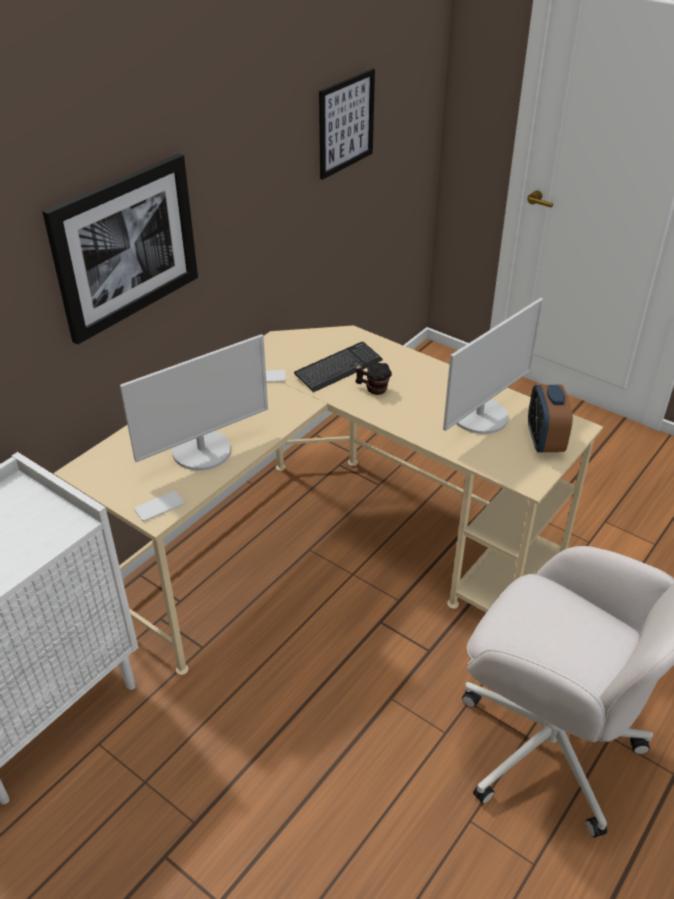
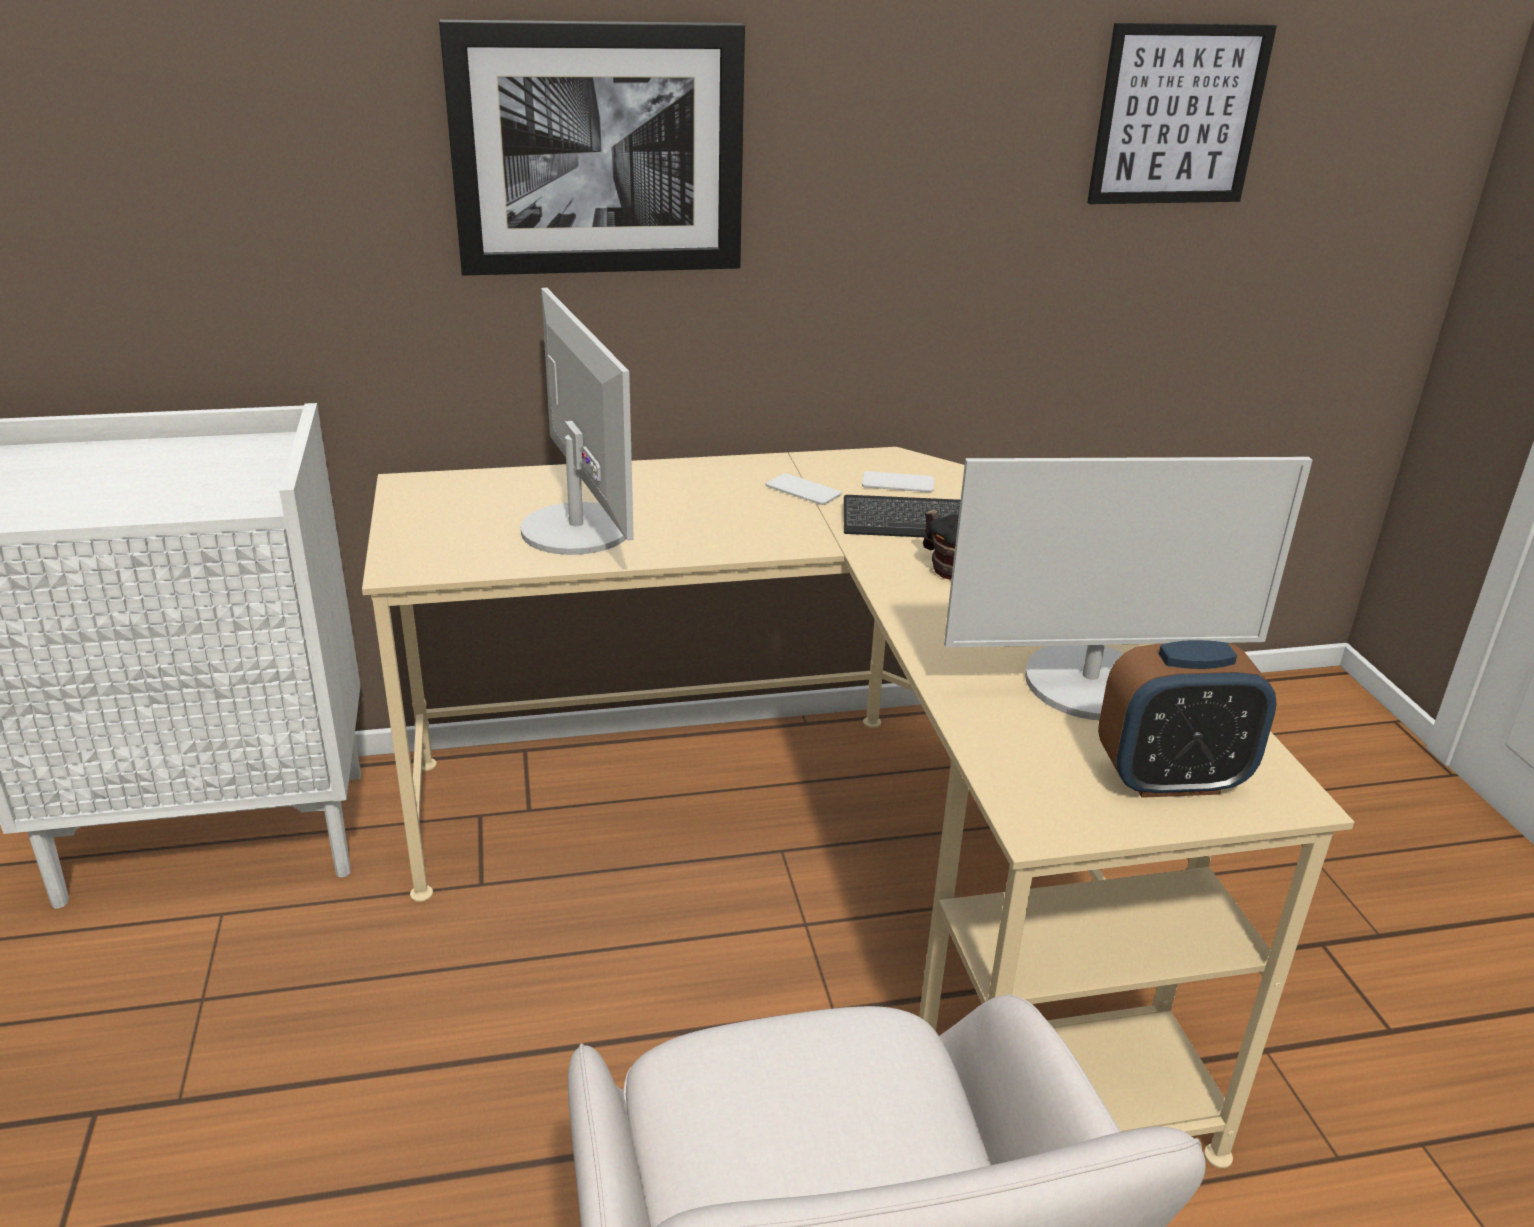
camera: 40 degrees right, 10 degrees down
monitor [120,334,268,471] -> monitor turned 120 degrees counterclockwise [521,288,634,555]
phone [134,491,184,521] -> phone moved to [862,471,934,492]
alarm clock [528,385,573,453] -> alarm clock turned 135 degrees counterclockwise [1098,640,1277,798]

